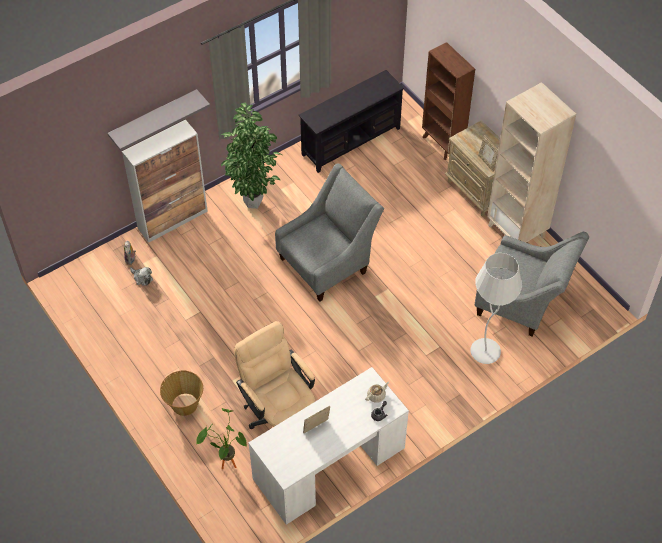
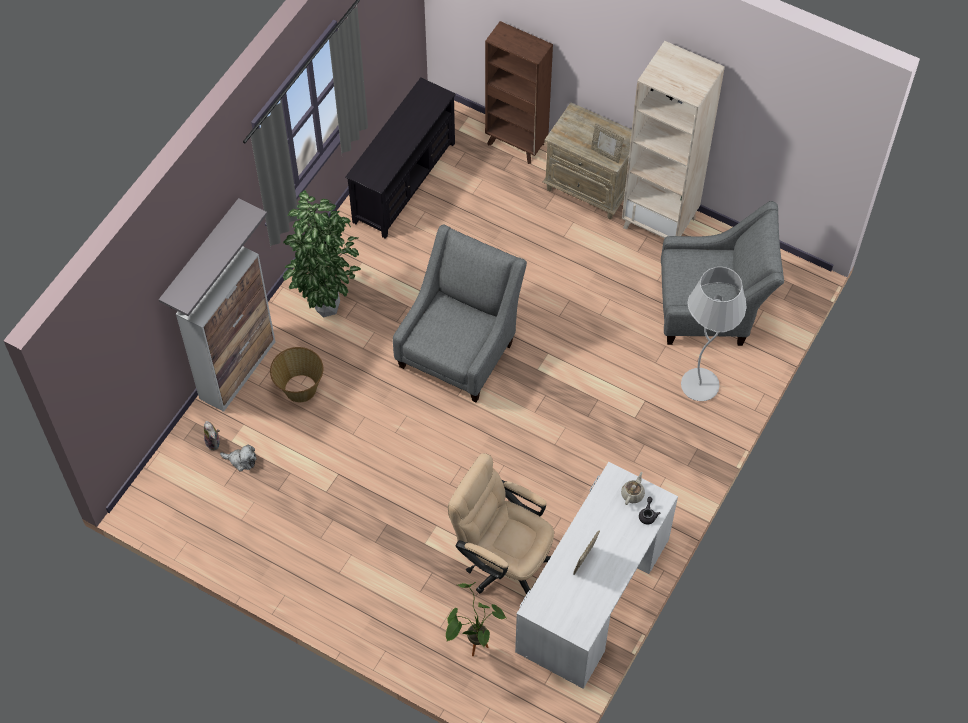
camera: 25 degrees left, 5 degrees up
basket [160,371,203,416] -> basket moved to [270,347,323,402]

